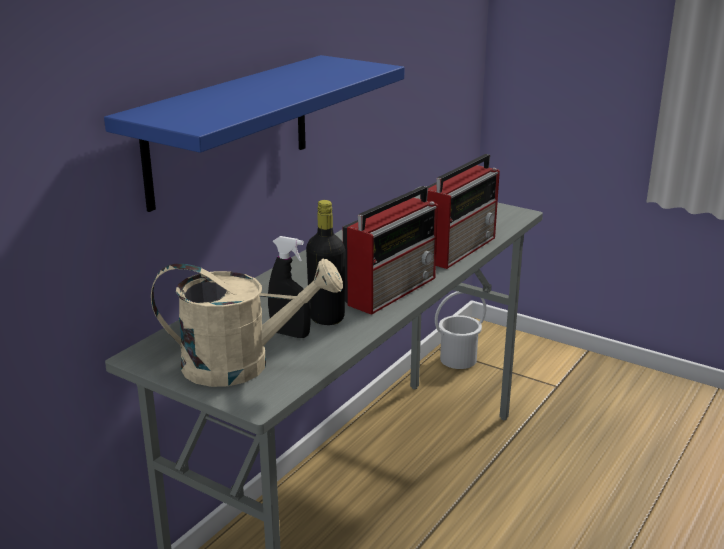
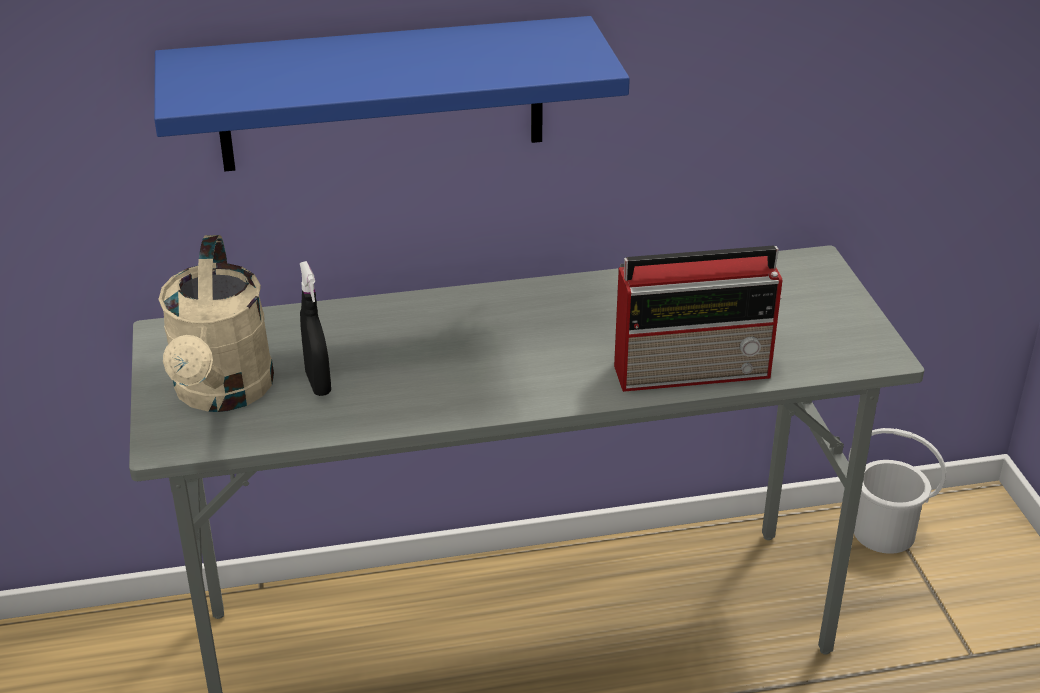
camera: 45 degrees right, 10 degrees up
beige watering can [151,259,343,387] -> beige watering can turned 45 degrees clockwise [158,235,274,412]
black bottle [306,200,345,325] -> none
radio [343,186,438,315] -> none

